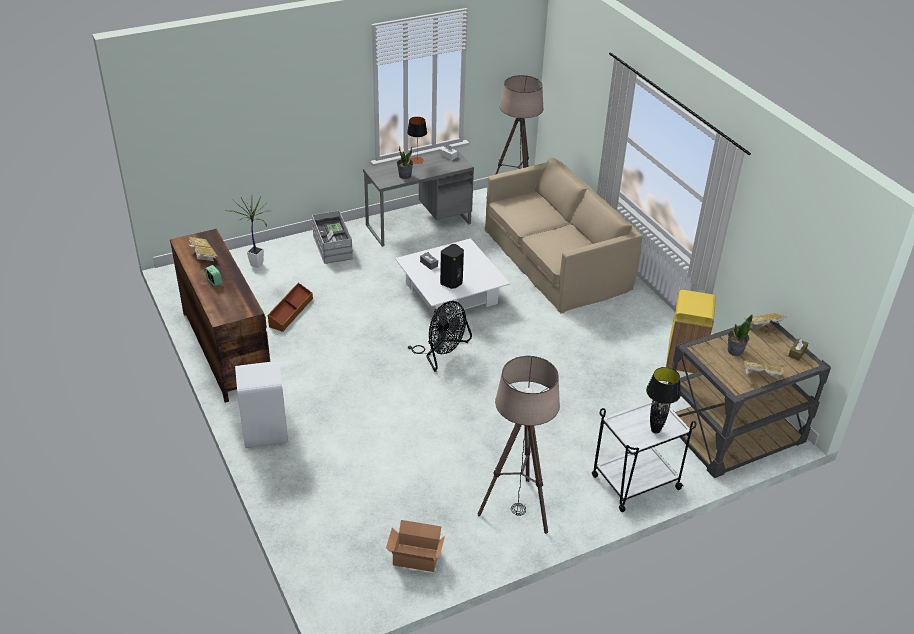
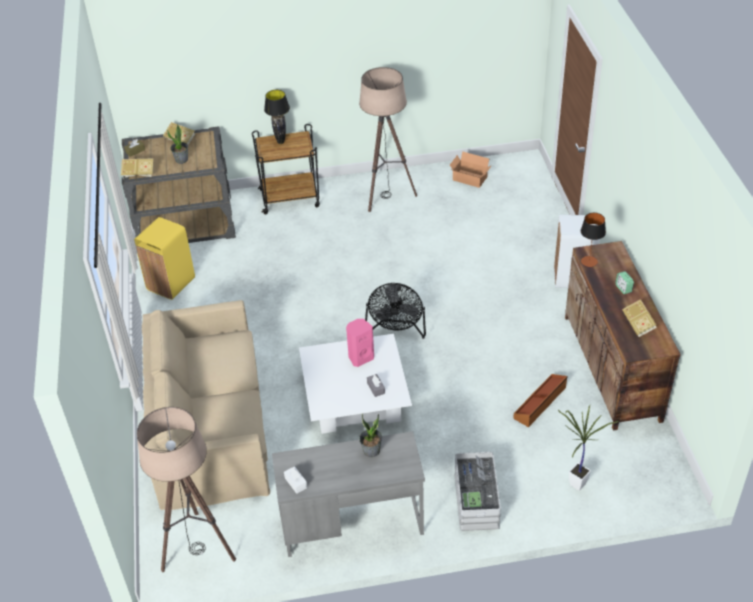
camera: 160 degrees left, 5 degrees up
table lamp [407,117,427,164] -> table lamp moved to [581,213,606,267]
black fan [408,301,472,372] -> black fan turned 135 degrees counterclockwise [365,282,426,339]
black speaker [440,244,464,289] -> pink speaker [346,319,374,367]
white cart [592,401,697,512] -> brown cart [252,124,320,214]

